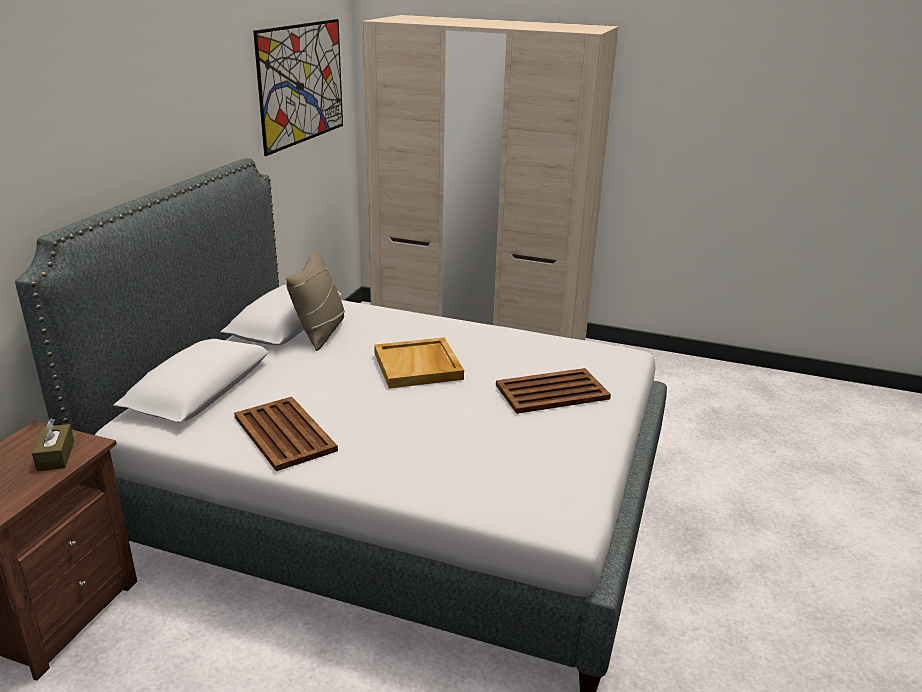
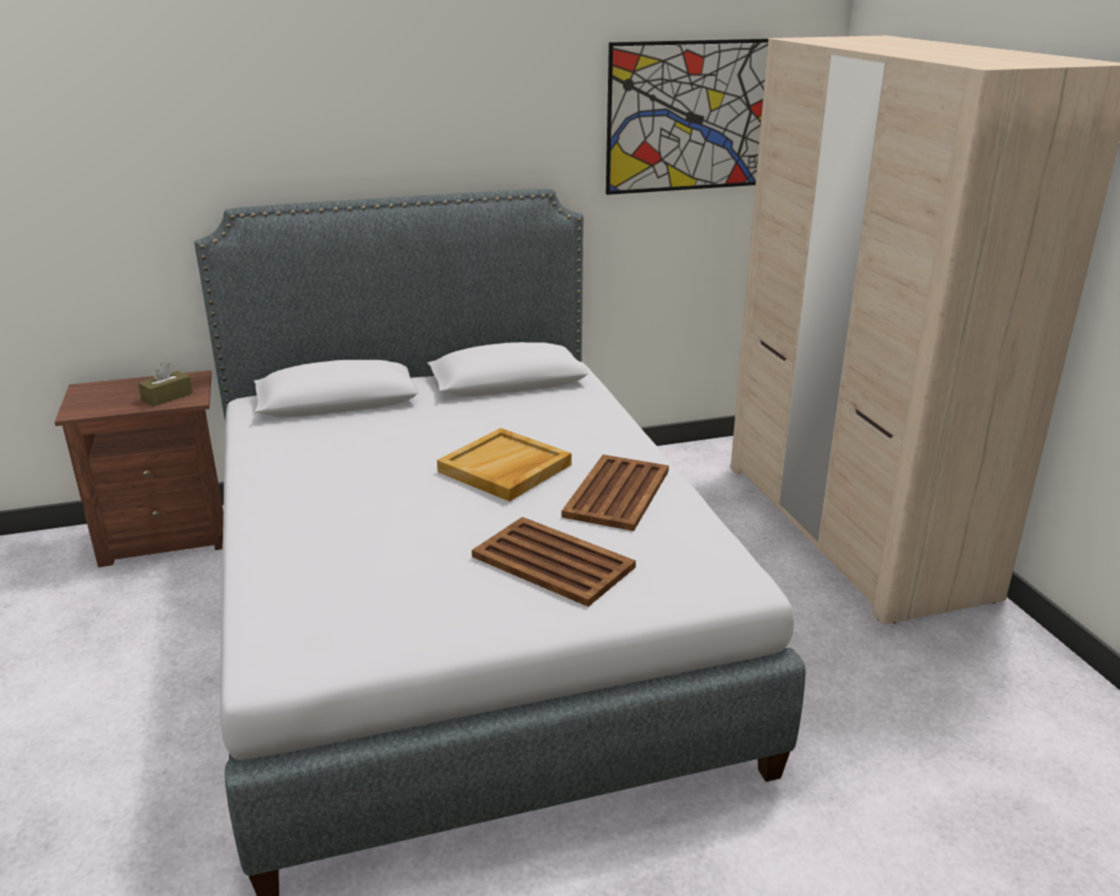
camera: 55 degrees right, 0 degrees up
brown tray [234,397,338,471] -> brown tray moved to [561,455,669,531]
beige pillow [286,250,345,351] -> none

